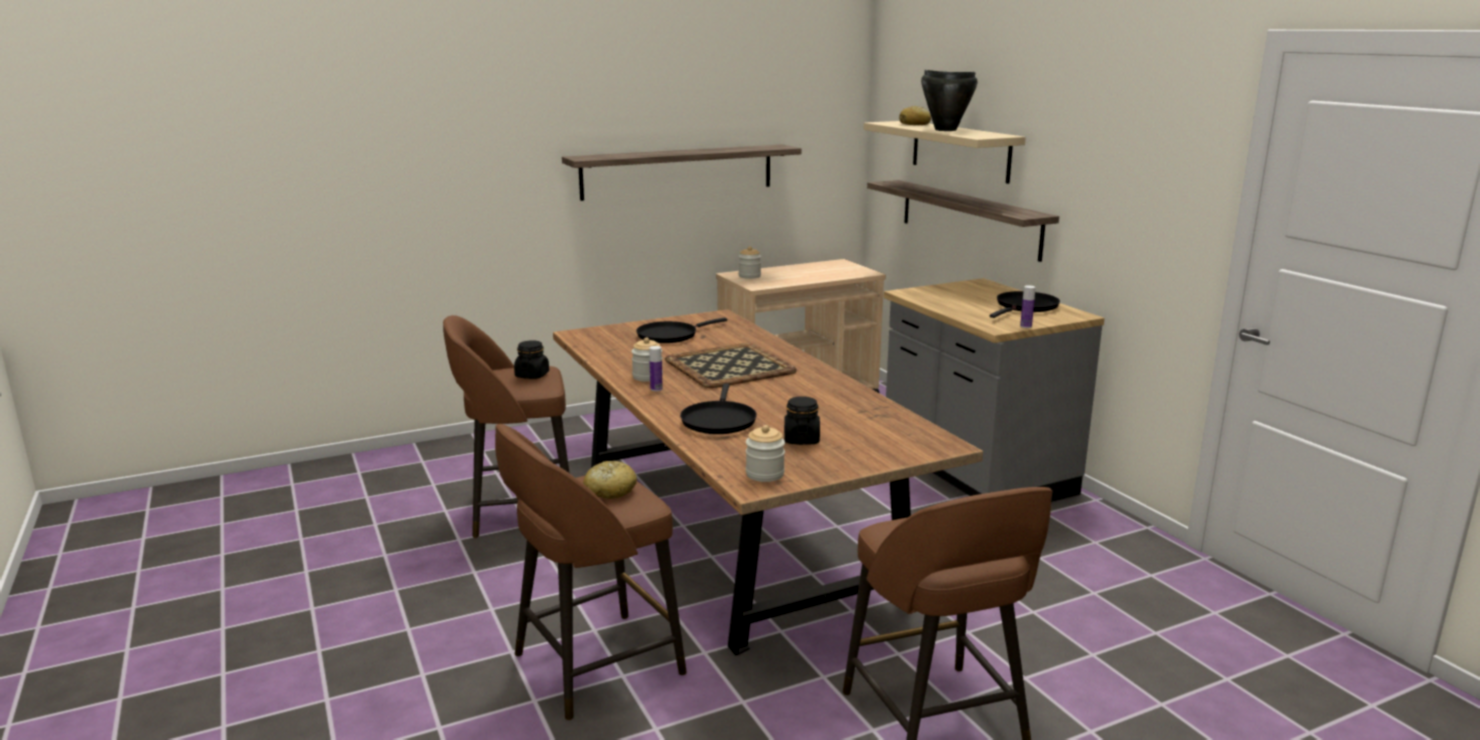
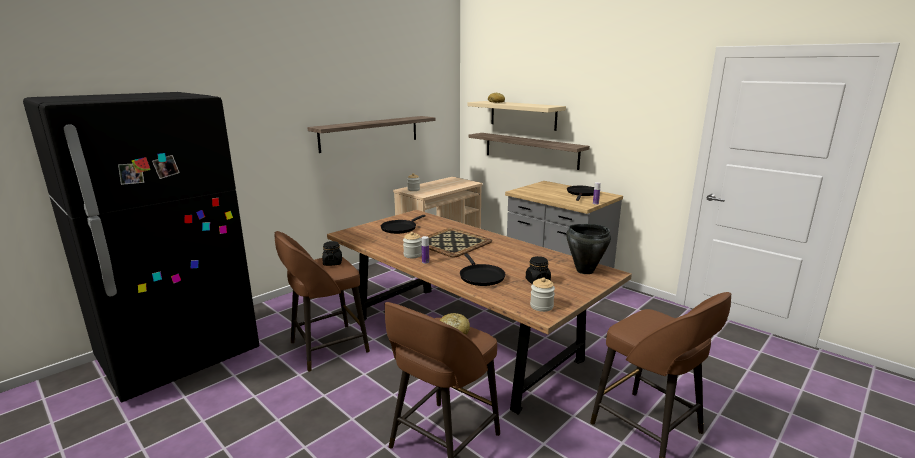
camera: 20 degrees left, 0 degrees up
black cooking pot [921,70,977,131] -> black cooking pot moved to [566,224,611,274]
none -> black fridge [23,92,260,402]

